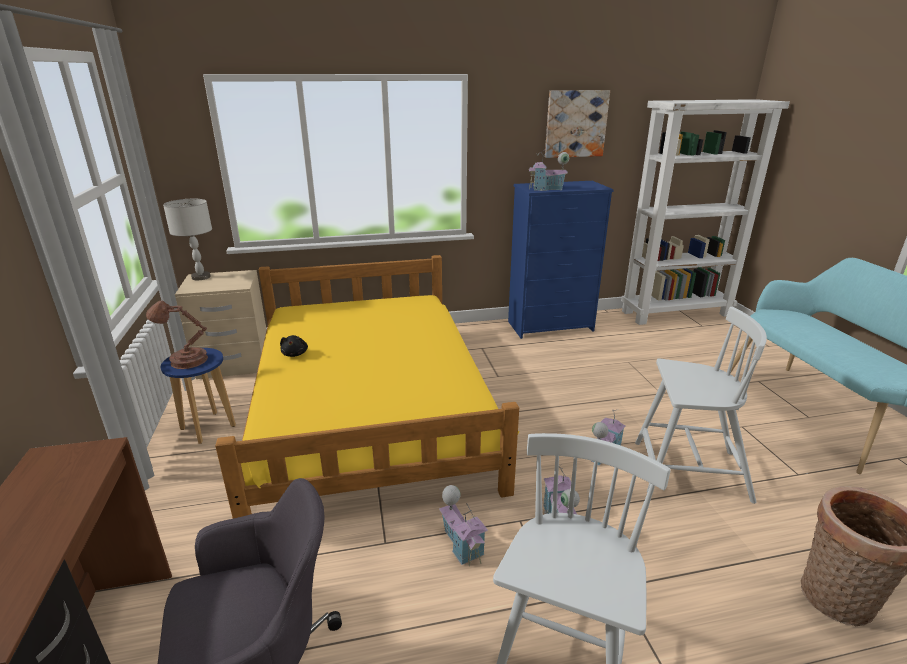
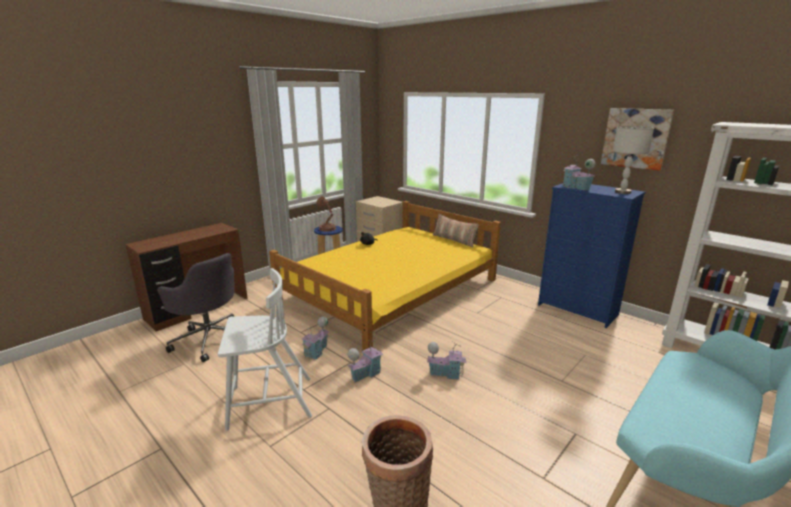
camera: 55 degrees right, 5 degrees down
grey table lamp [163,199,212,280] -> grey table lamp moved to [613,126,654,194]
white chair [635,307,767,504] -> none
none -> pillow [433,214,479,247]

